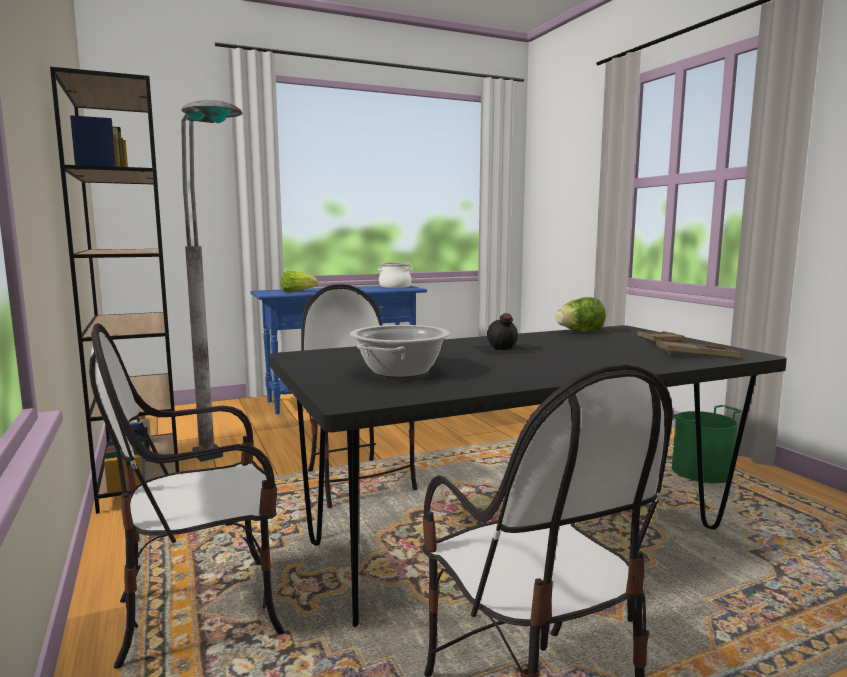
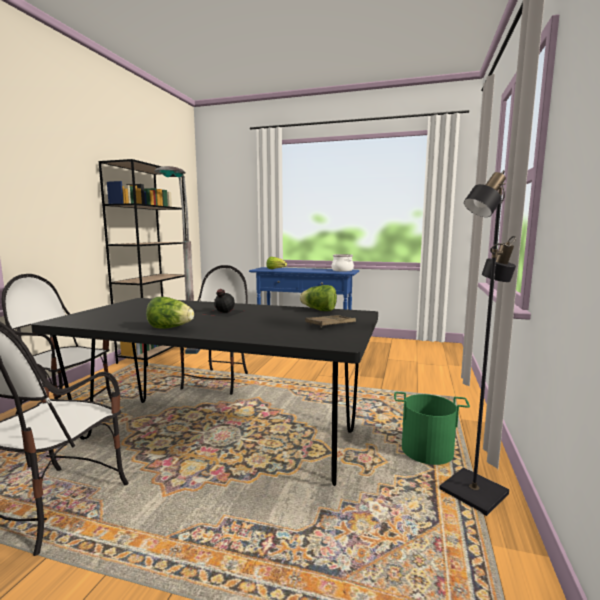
camera: 40 degrees right, 0 degrees up
cooking pot [350,325,450,378] -> none
brown tray [656,340,741,358] -> none
none -> lettuce [146,297,194,329]
none -> black floor lamp [439,170,516,516]

